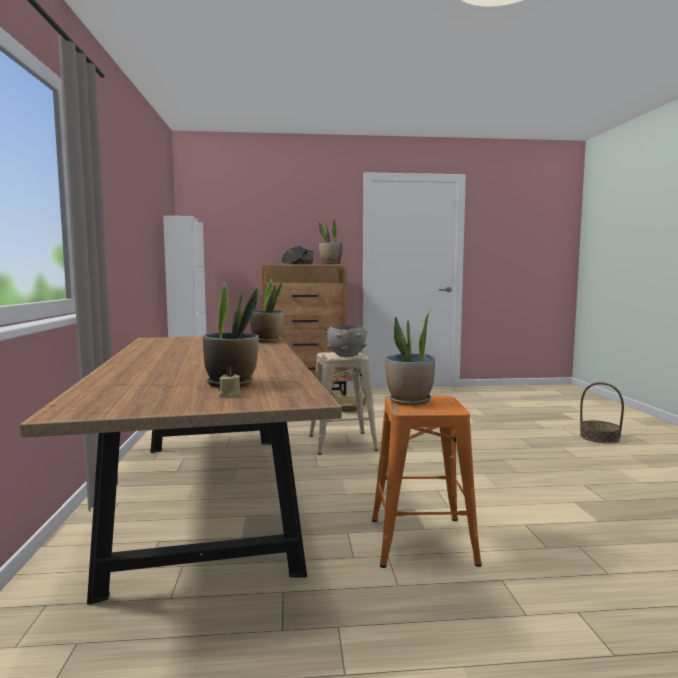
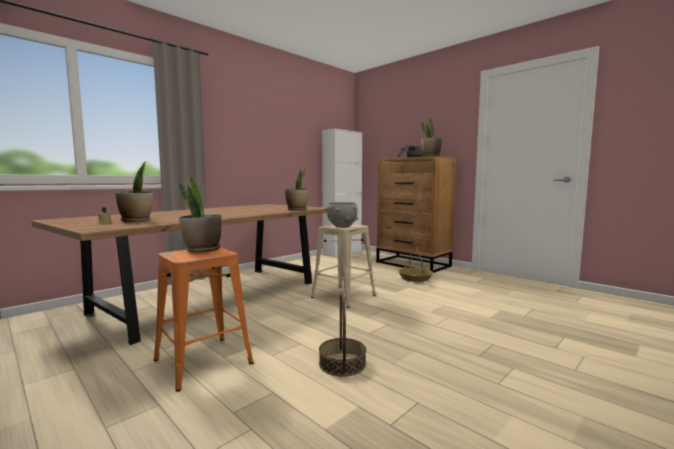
camera: 50 degrees right, 0 degrees up
basket [580,382,624,444] -> basket moved to [319,292,366,376]

